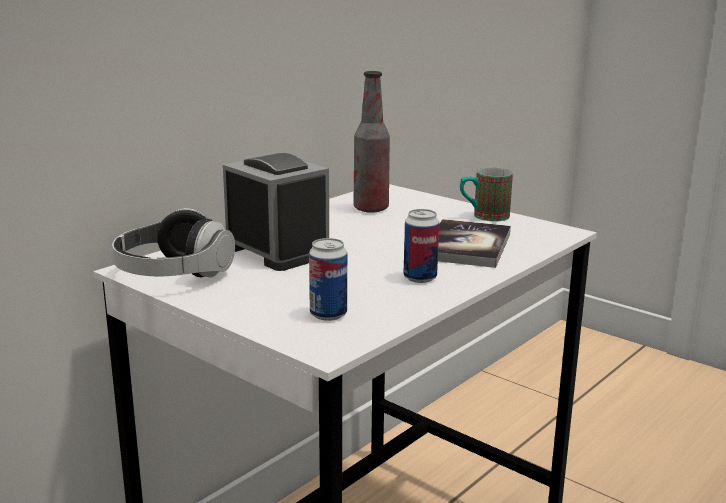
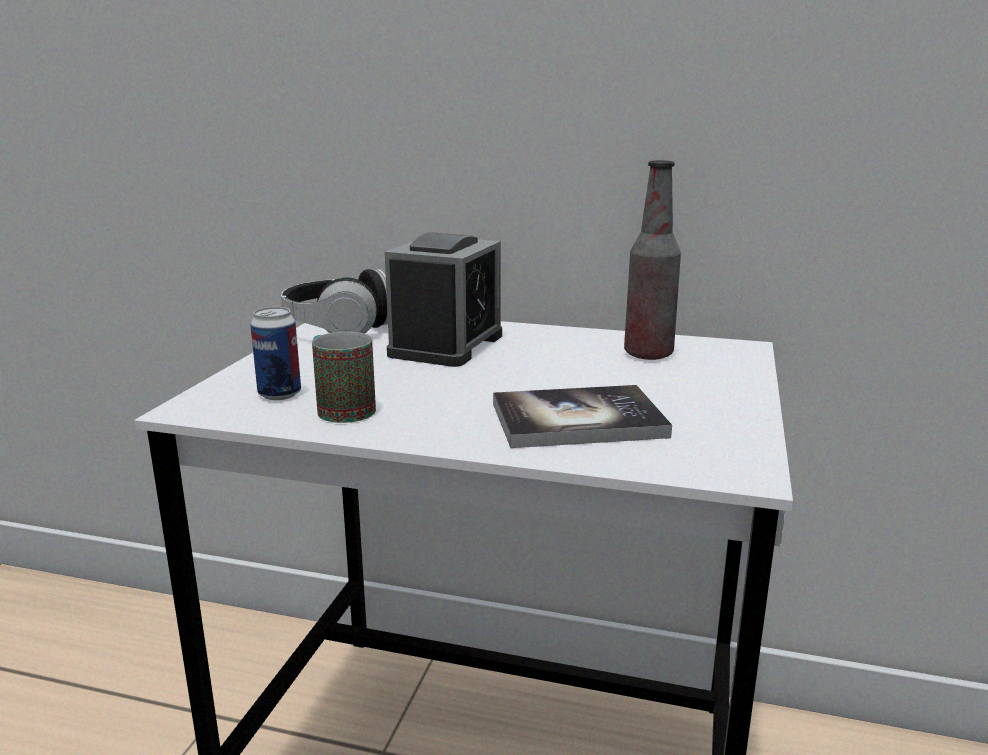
camera: 65 degrees right, 0 degrees up
can [403,209,439,283] -> none
mug [460,167,513,221] -> mug moved to [312,332,376,423]

